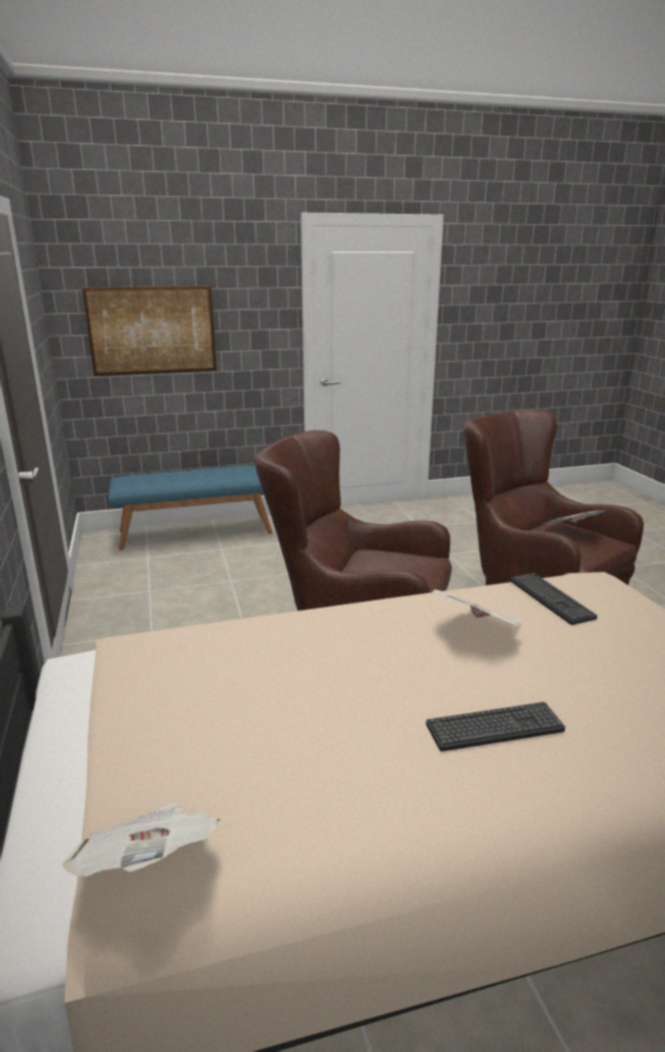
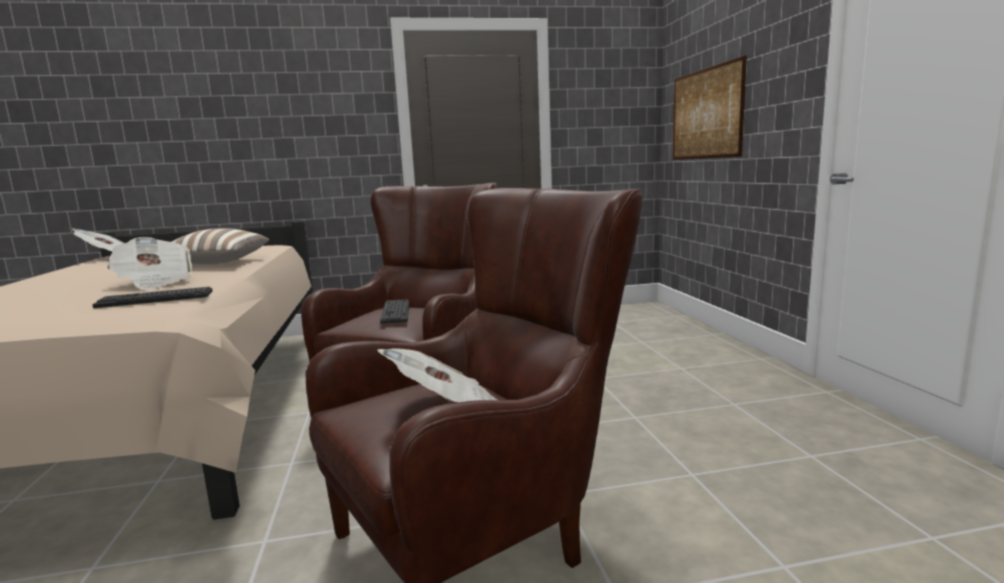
camera: 95 degrees right, 10 degrees down
blue bench [108,466,273,550] -> none
keyboard [426,702,565,751] -> keyboard moved to [380,299,409,324]
none -> pillow [172,228,269,264]

